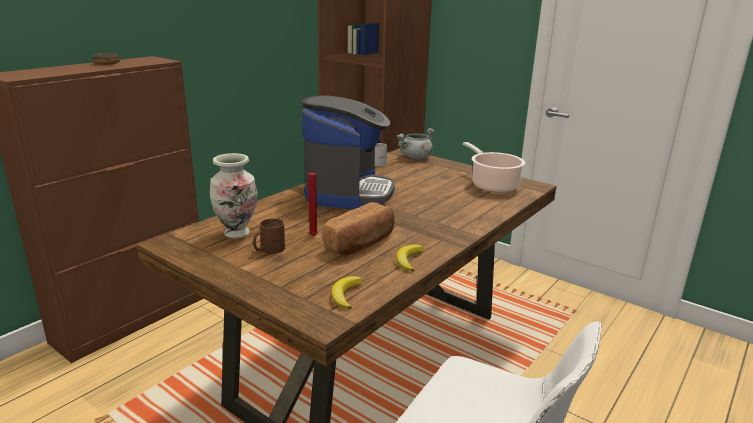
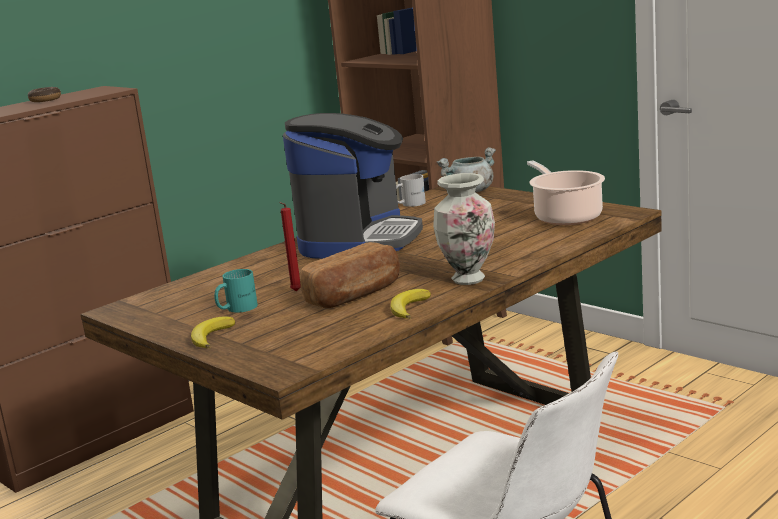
camera: 10 degrees right, 5 degrees down
vase [210,153,258,239] -> vase moved to [433,173,495,285]
brown mug [253,218,285,254] -> turquoise mug [214,269,258,313]
banana [331,276,363,309] -> banana moved to [191,316,235,348]

